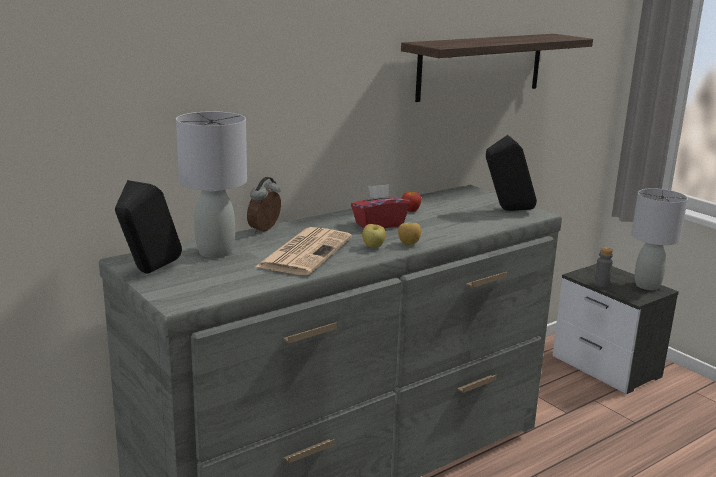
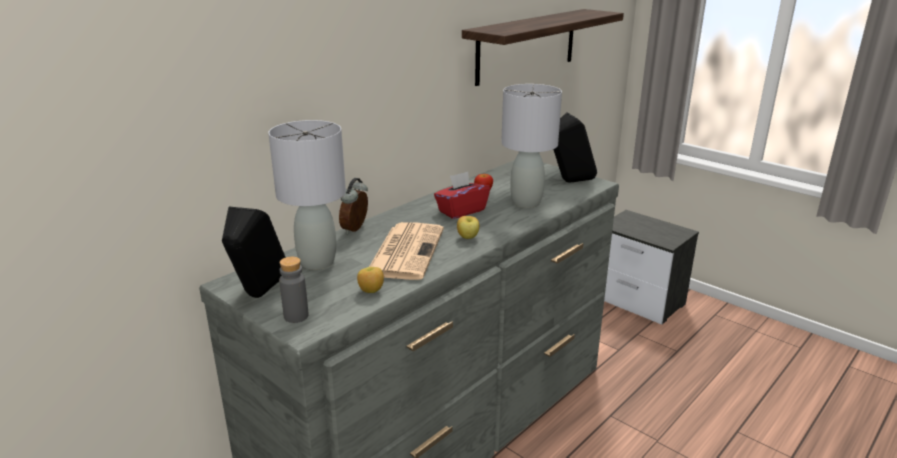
camera: 10 degrees left, 5 degrees up
apple [398,223,421,245] -> apple moved to [357,267,384,293]
grey bottle [594,247,613,287] -> grey bottle moved to [279,257,309,323]
grey table lamp [631,188,688,290] -> grey table lamp moved to [501,84,562,208]

